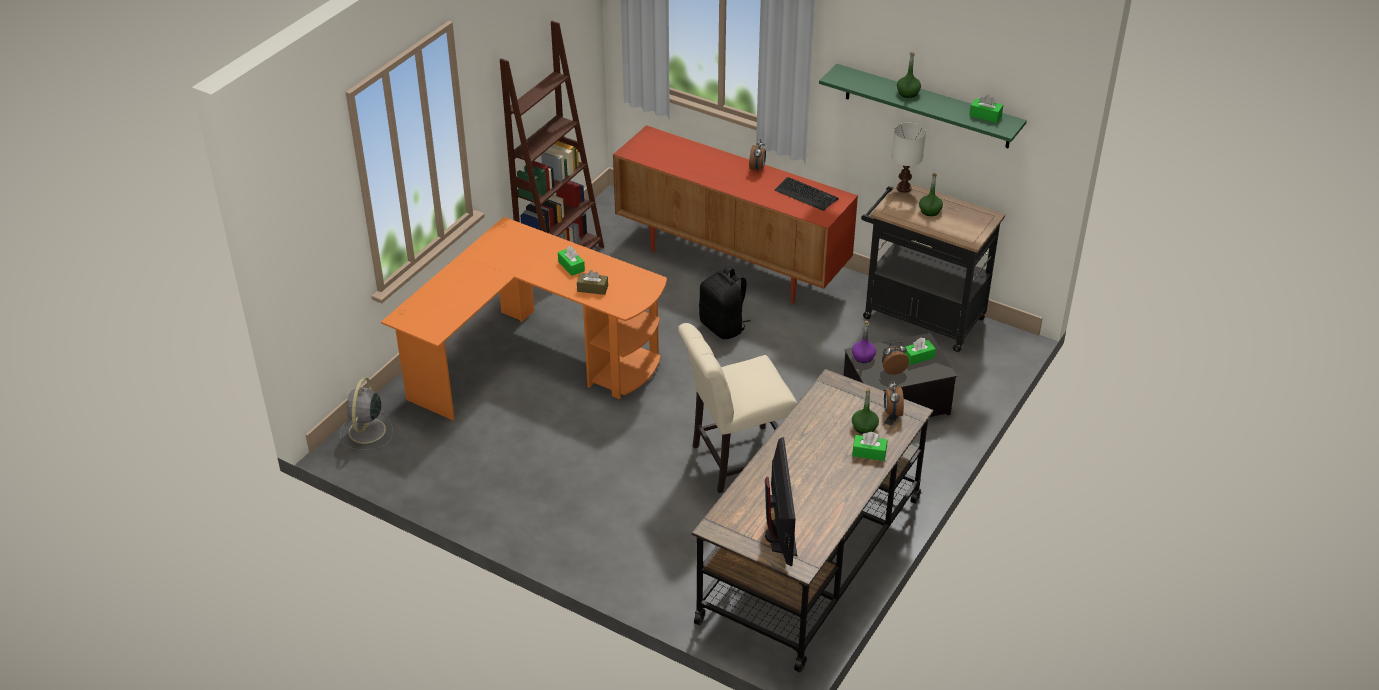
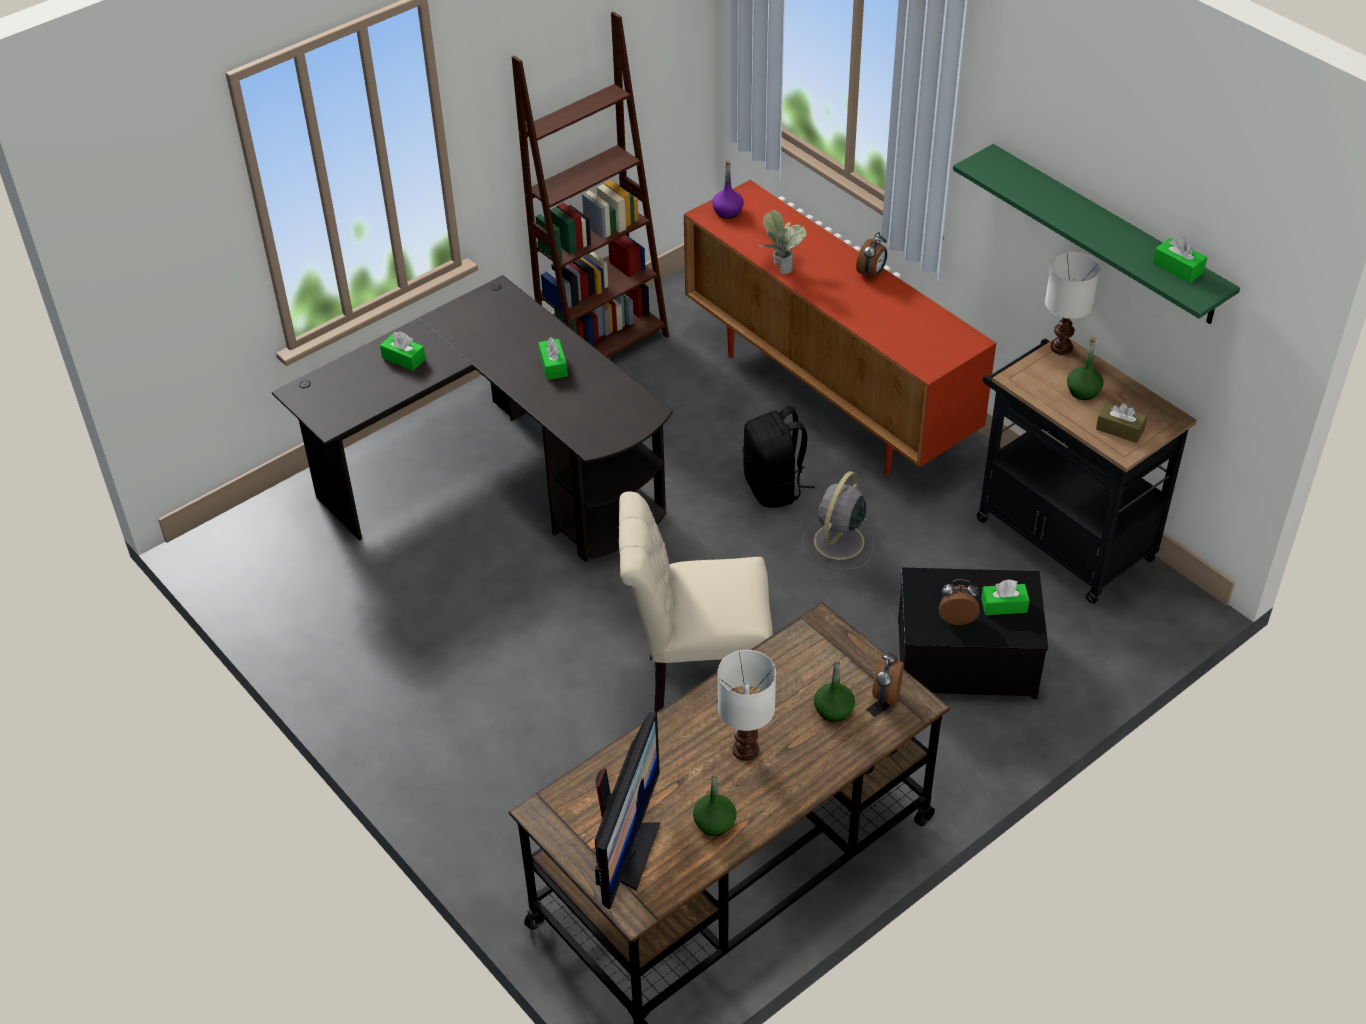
camera: 20 degrees right, 5 degrees up
grey fan [340,378,393,450] -> grey fan moved to [802,471,874,570]
orange desk [381,217,667,420] -> black desk [272,275,673,562]
brown tissue box [577,270,608,295] -> brown tissue box moved to [1096,403,1147,443]
keyboard [775,177,839,211] -> none
purple bottle [852,321,876,363] -> purple bottle moved to [712,160,744,219]
green tissue box [852,432,887,461] -> green tissue box moved to [380,332,426,371]
green bottle [897,51,921,98] -> green bottle moved to [693,770,736,836]
none -> white table lamp [718,650,776,761]
none -> potted plant [759,210,807,274]

